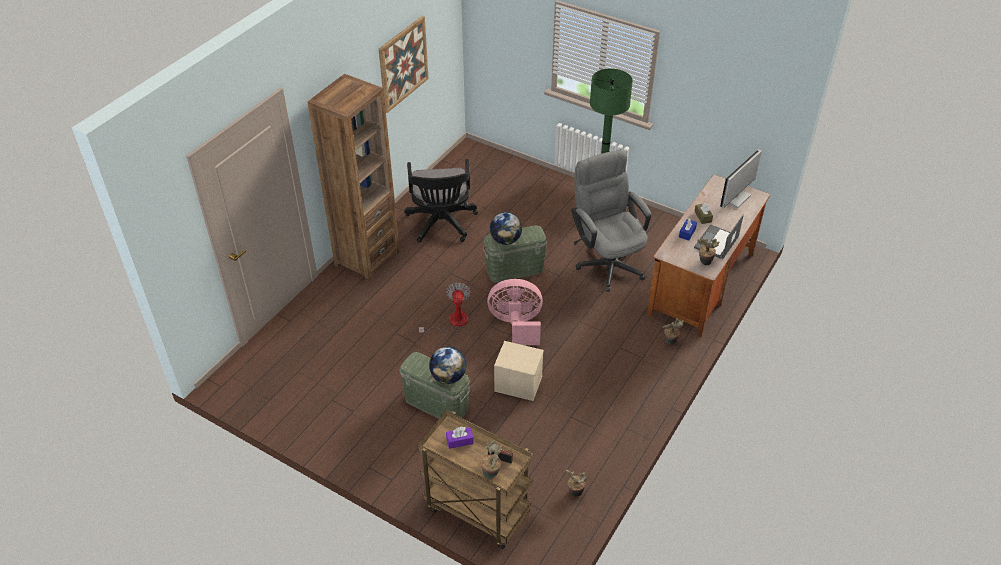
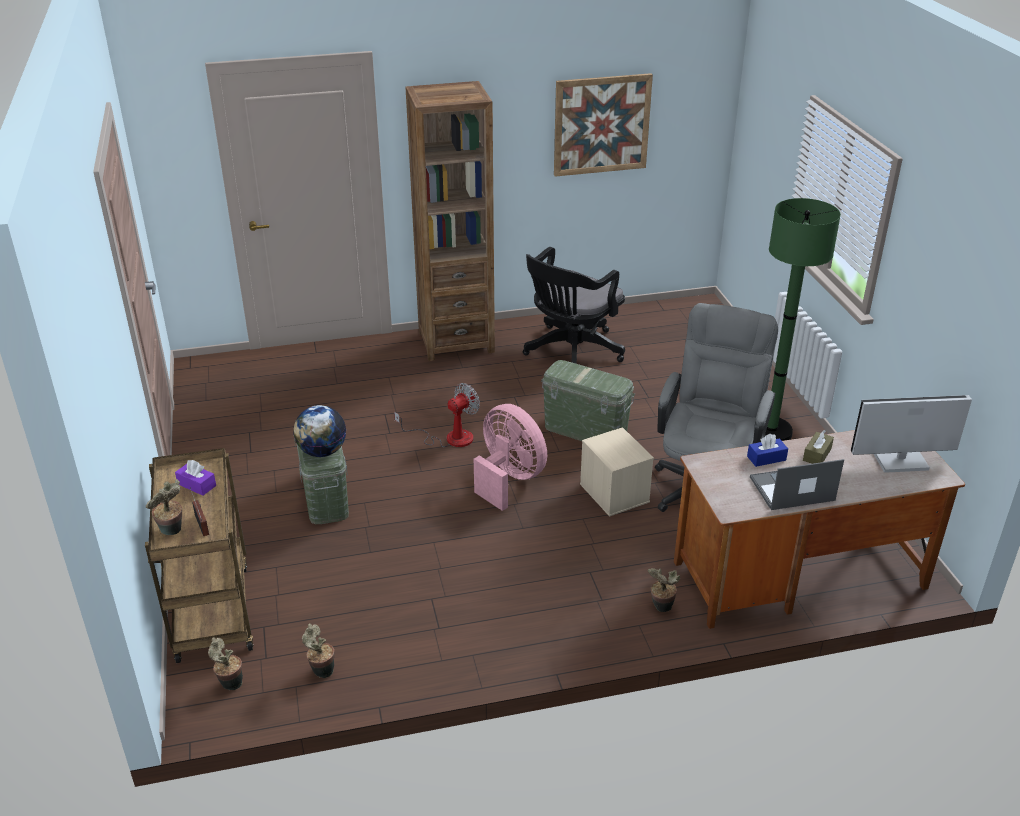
camera: 45 degrees right, 10 degrees down
globe [490,212,522,245] -> none
beige storage box [494,341,544,401] -> beige storage box moved to [580,427,654,517]
potted plant [697,238,719,265] -> potted plant moved to [208,637,243,690]

